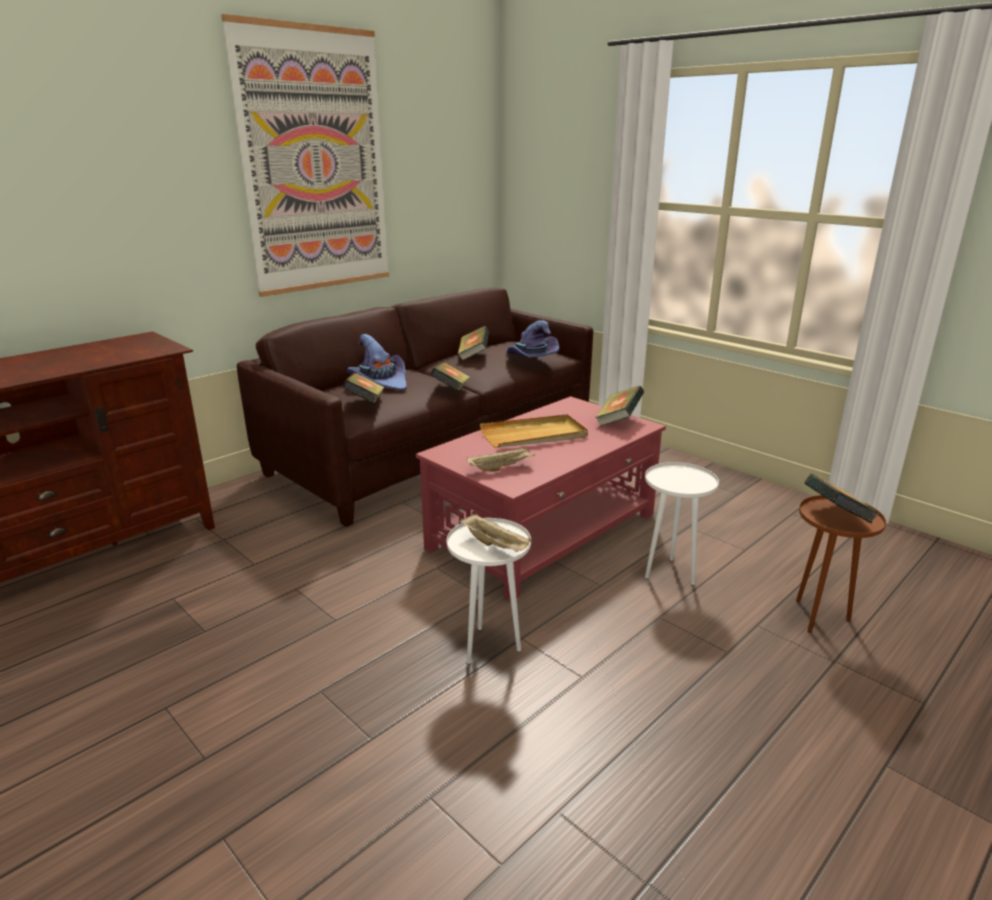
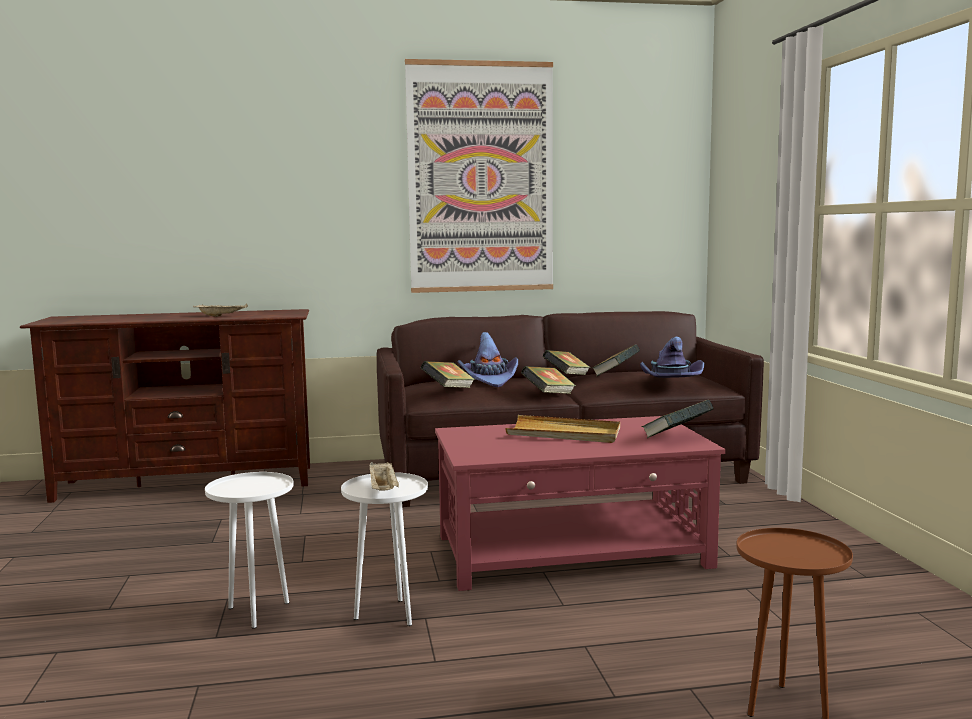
camera: 35 degrees right, 15 degrees down
beige tray [466,446,535,471] -> beige tray moved to [193,303,248,317]
white side table [645,462,719,586] -> white side table moved to [205,472,294,629]
book [804,474,880,523] -> book moved to [543,350,591,375]

